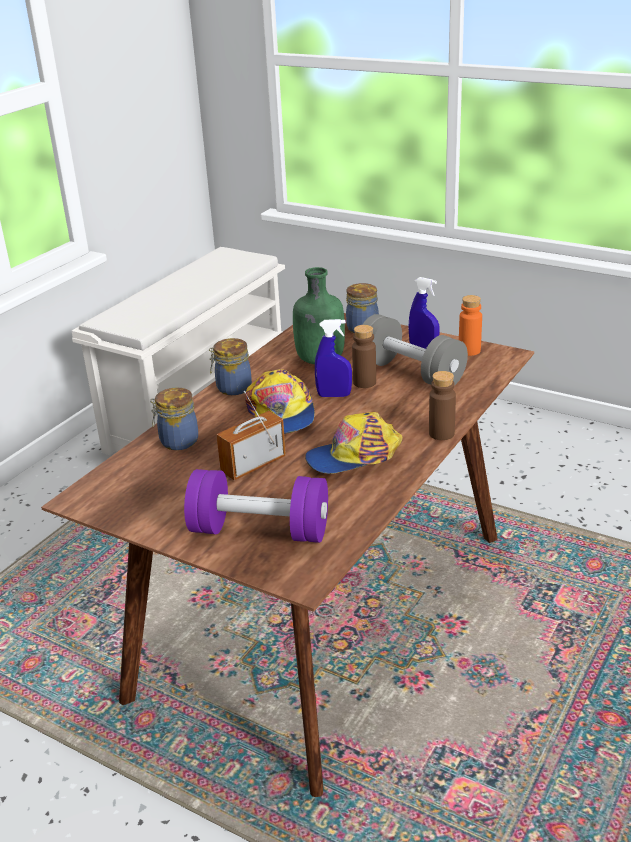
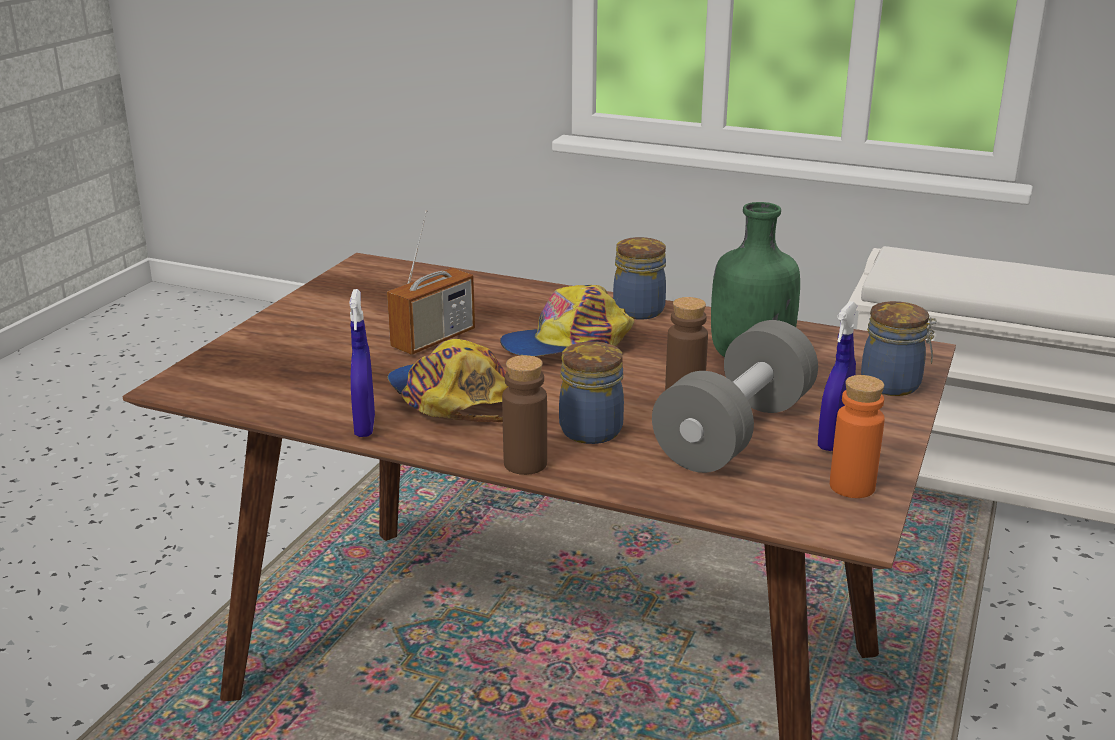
camera: 80 degrees right, 5 degrees down
jar [150,388,198,450] -> jar moved to [559,341,624,444]
purple dumbbell [184,469,328,543] -> none
radio [216,391,286,480] -> radio turned 90 degrees clockwise [387,210,475,355]
blue spray bottle [315,319,352,397] -> blue spray bottle moved to [349,289,375,437]

